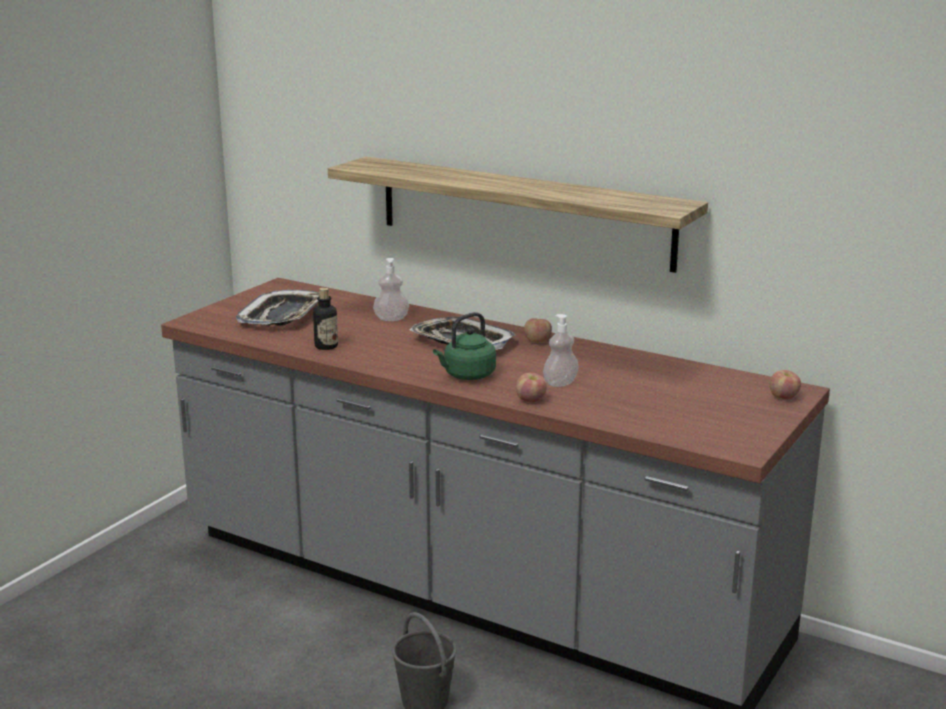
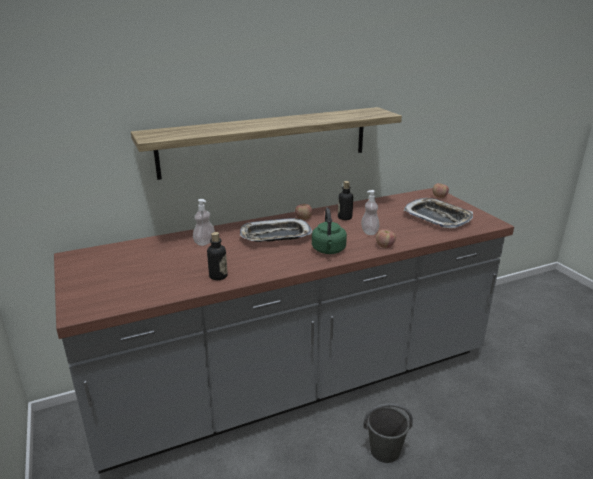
camera: 55 degrees left, 5 degrees up
tray [236,290,319,326] -> tray moved to [403,198,473,228]
none -> bottle [338,181,353,220]

